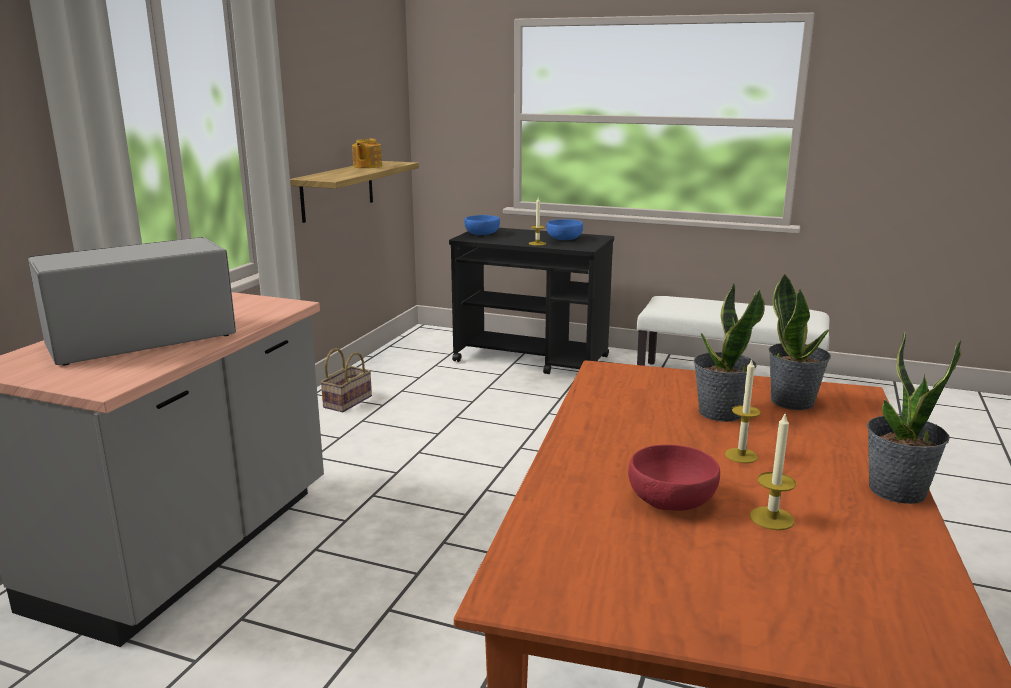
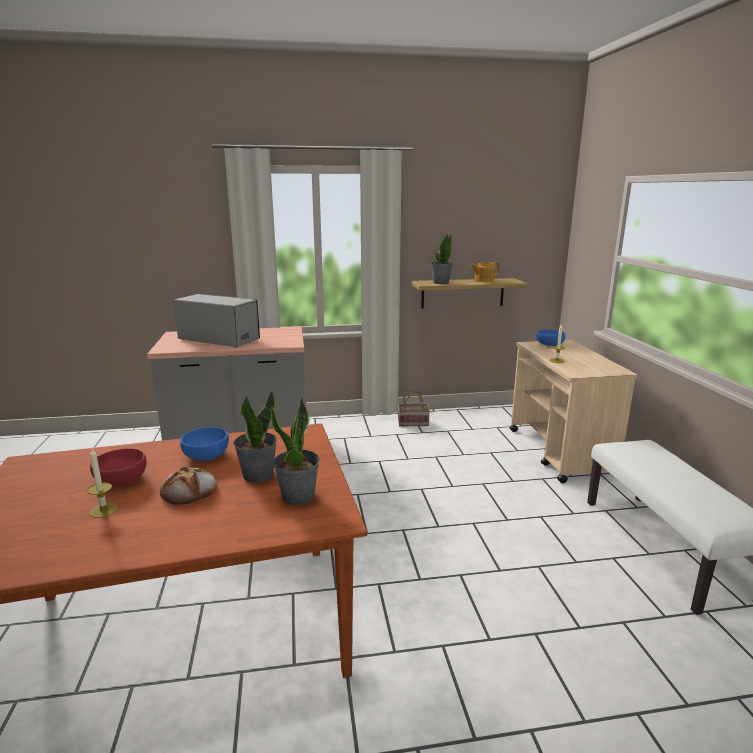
camera: 60 degrees right, 0 degrees up
black cart [449,228,614,374] -> beige cart [510,340,637,483]
blue bowl [547,219,583,240] -> blue bowl moved to [180,427,229,461]
candle [725,359,761,463] -> bread [160,466,217,505]
potted plant [867,332,961,504] -> potted plant moved to [431,234,453,284]

